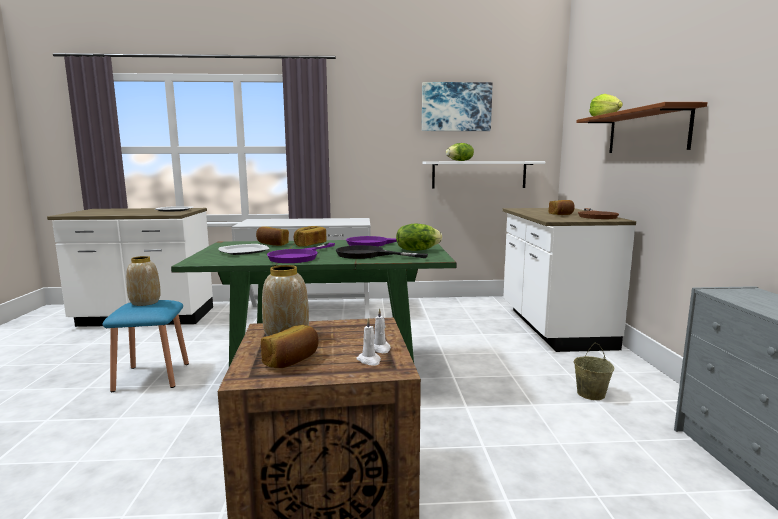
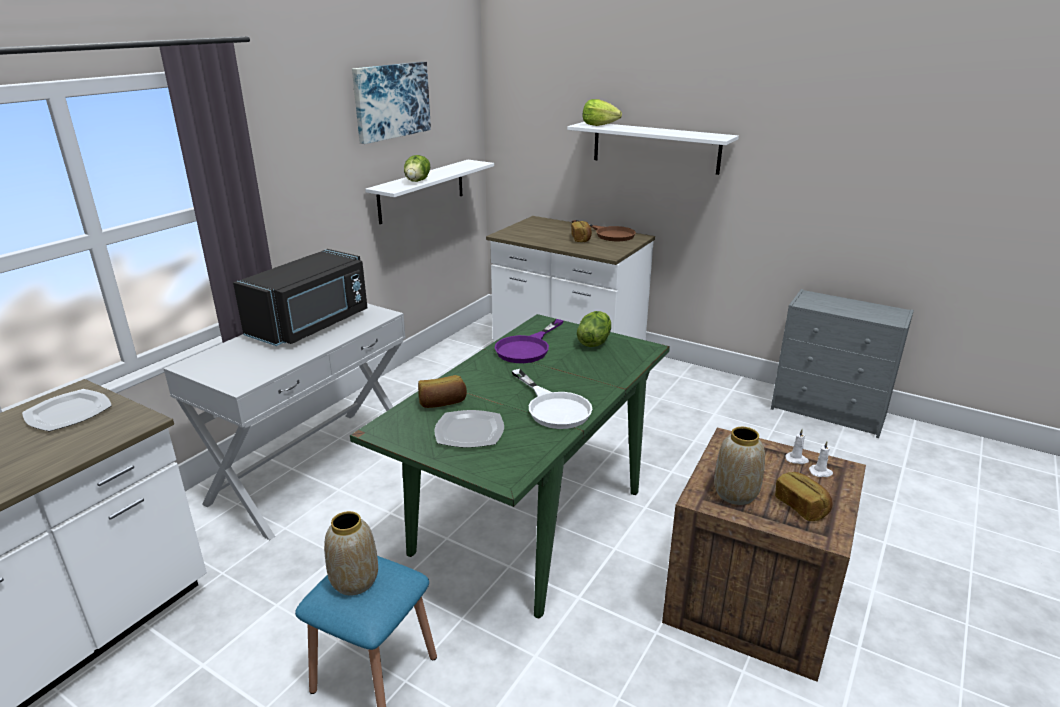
camera: 55 degrees left, 15 degrees up
purple frying pan [267,243,335,263] -> white frying pan [512,369,592,429]
bread [294,226,327,247] -> none
black frying pan [336,245,428,259] -> none
beige bucket [574,343,614,400] -> none
brown shelf [576,102,707,153] -> white shelf [567,122,739,175]
none -> black microwave [233,249,368,346]

